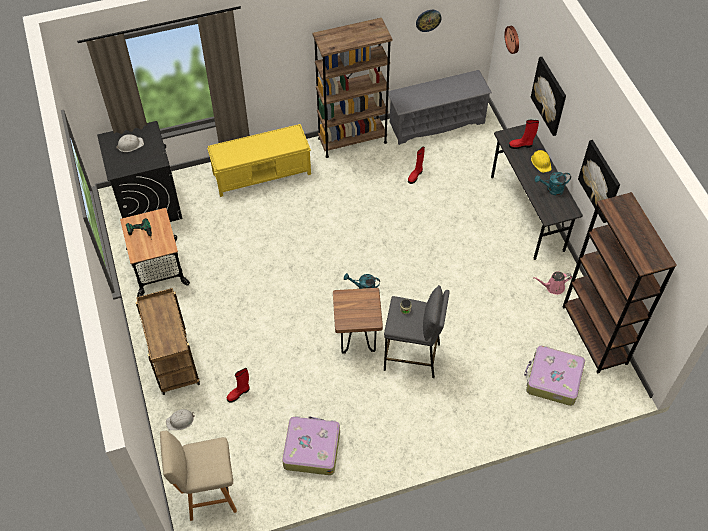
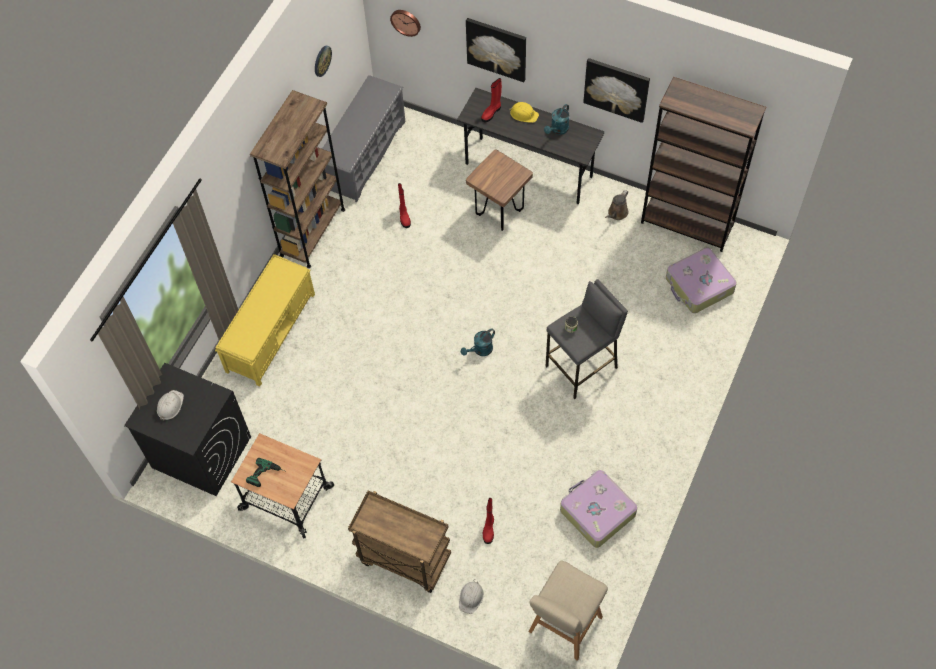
camera: 45 degrees left, 5 degrees up
brown stool [333,288,383,354] -> brown stool moved to [466,149,533,231]
pink watering can [533,271,572,295] -> brown watering can [605,190,629,220]

